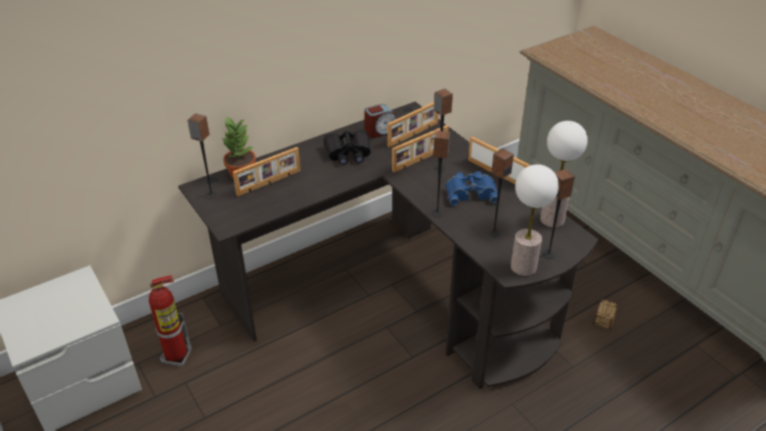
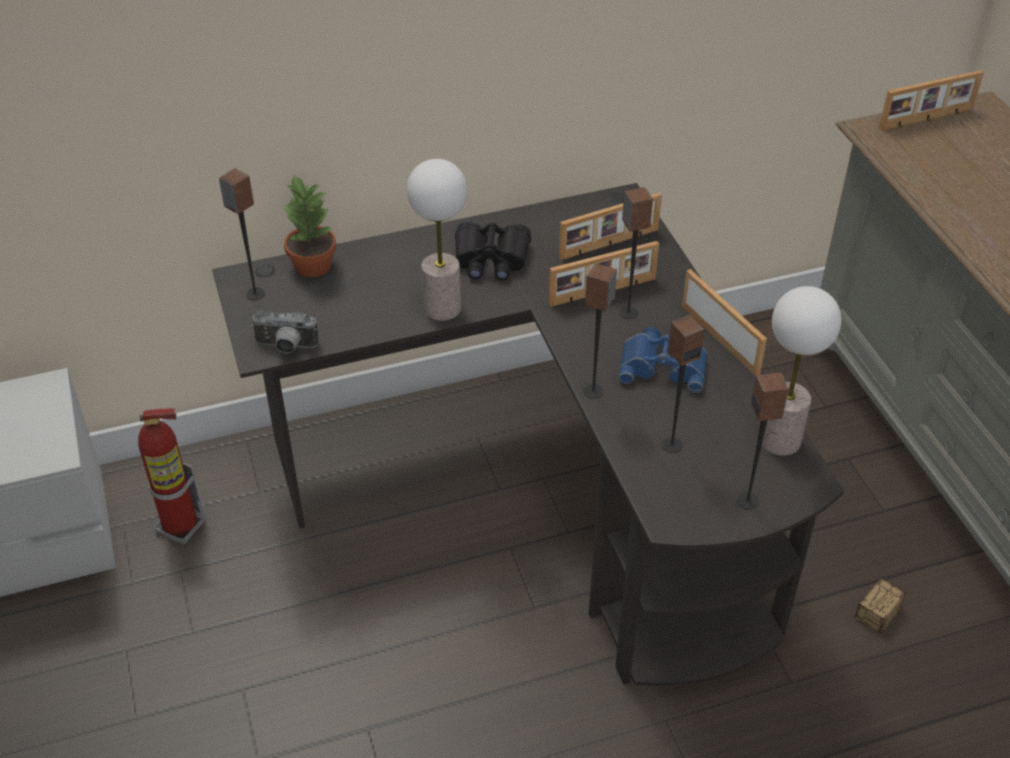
camera: 15 degrees right, 5 degrees up
picture frame [233,147,301,196] -> picture frame moved to [879,70,984,130]
alarm clock [364,104,398,138] -> none
table lamp [511,164,559,276] -> table lamp moved to [407,159,467,321]
none -> camera [251,309,318,354]

